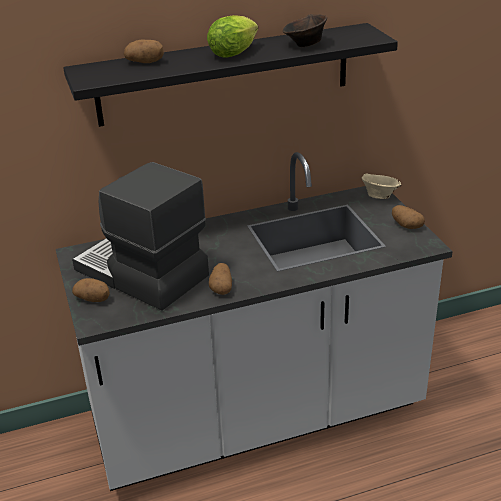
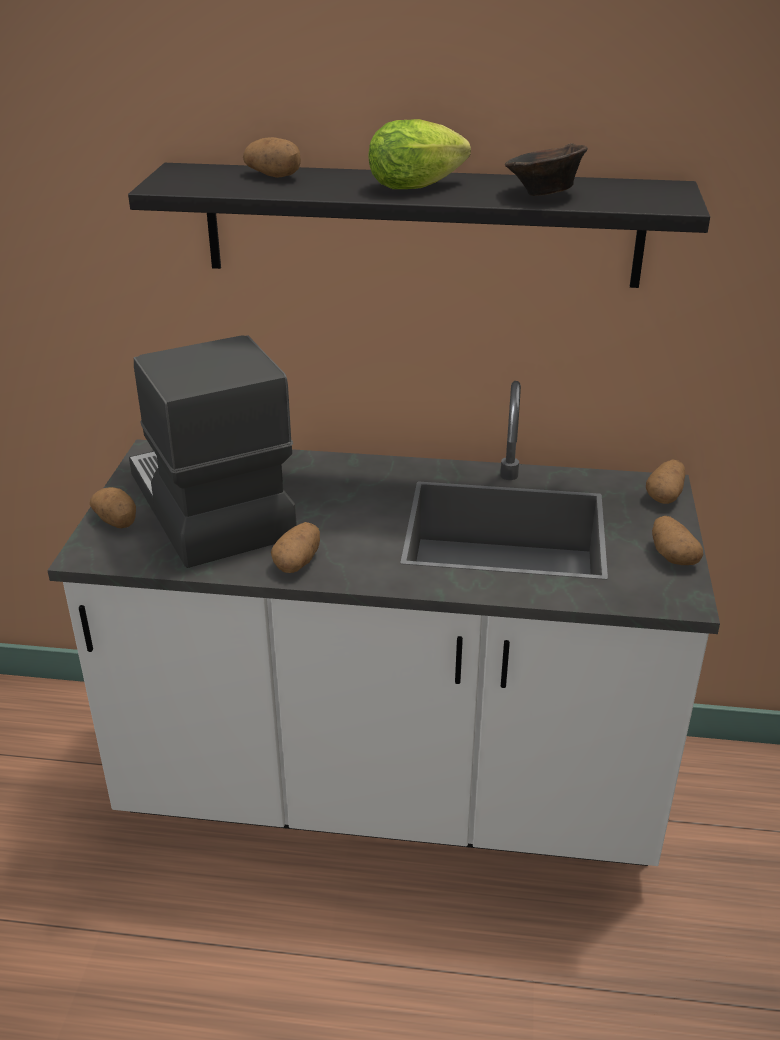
camera: 25 degrees right, 0 degrees up
beige bowl [362,174,401,199] -> potato [646,459,686,504]

